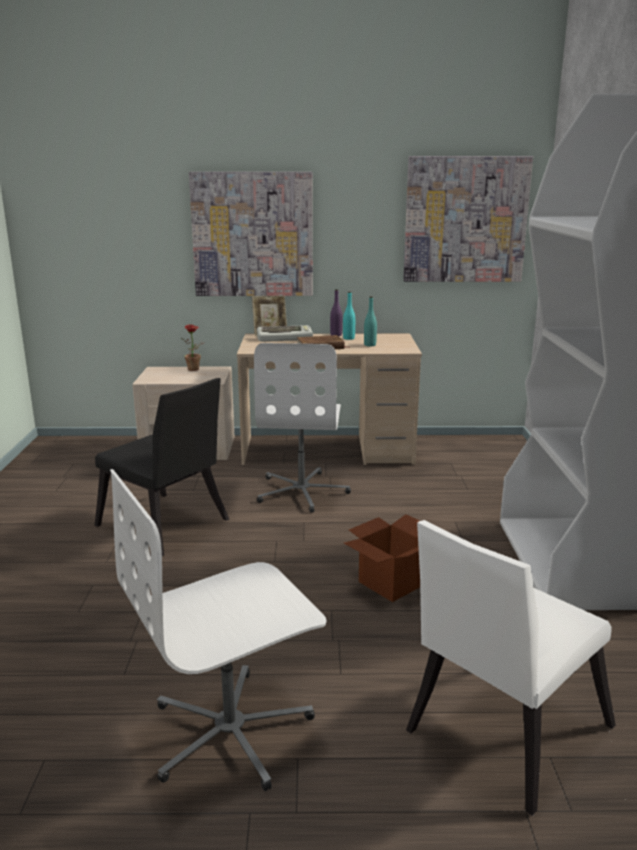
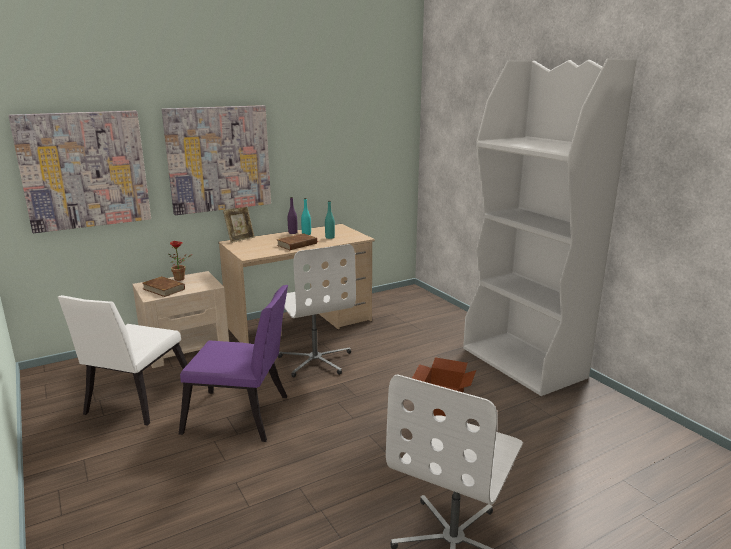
camera: 30 degrees left, 0 degrees up
black chair [94,378,229,556] -> purple chair [179,285,288,442]
keyboard [257,325,313,342] -> none
picture [403,156,533,282] -> picture moved to [8,111,151,233]
white chair [406,520,616,816] -> white chair moved to [58,295,187,426]
none -> brown book [142,276,185,297]

